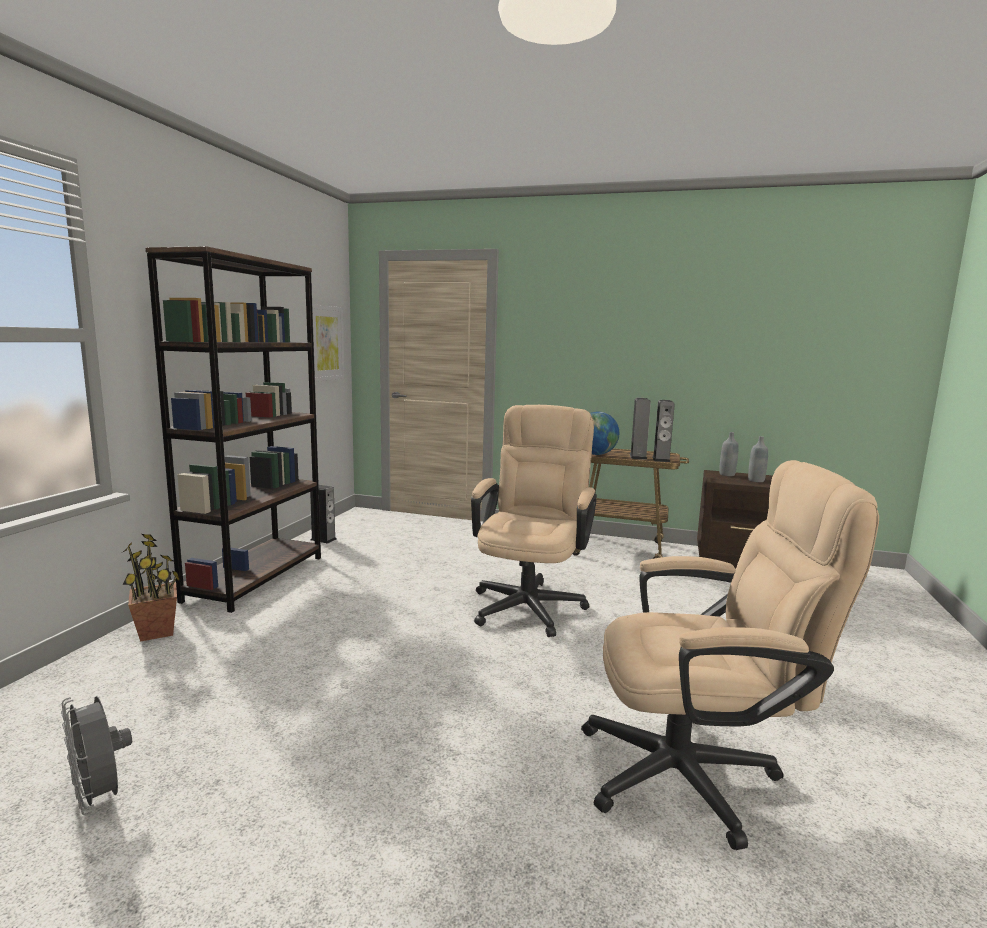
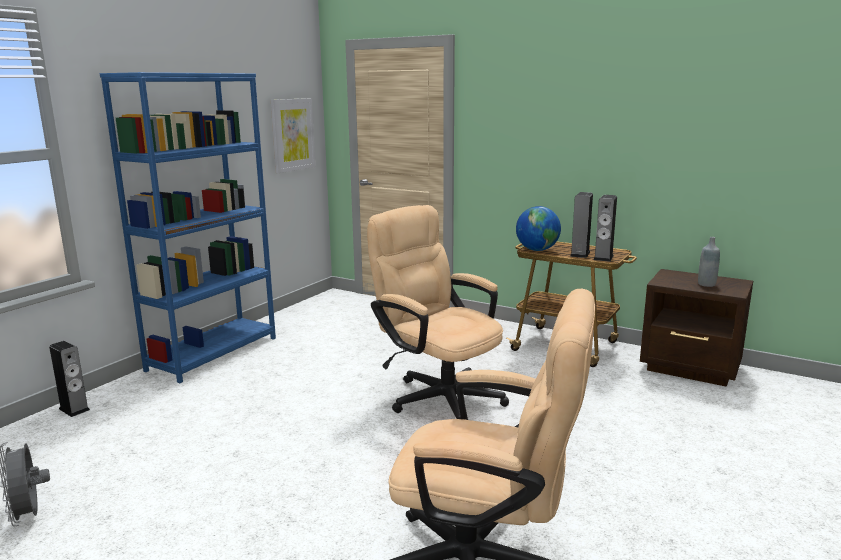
camera: 15 degrees right, 5 degrees up
potted plant [123,534,181,642] -> none
brown bookcase [145,246,321,613] -> blue bookcase [100,72,276,383]
speaker [310,485,336,544] -> speaker moved to [49,341,90,417]
beige office chair [471,405,597,637] -> beige office chair turned 75 degrees counterclockwise [367,205,509,419]
grey bottle [719,432,739,476] -> none

